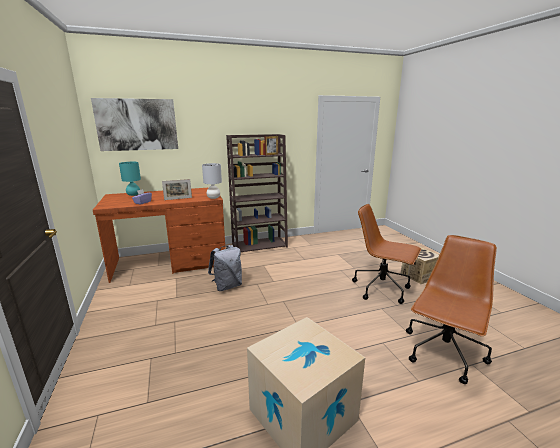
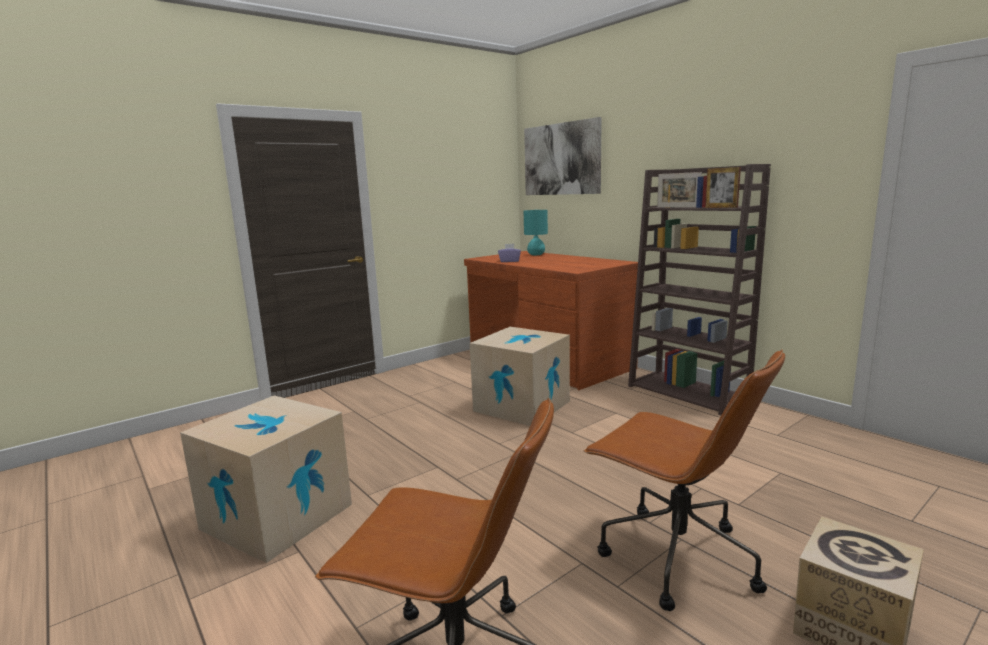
camera: 70 degrees right, 5 degrees down
picture frame [162,179,192,200] -> picture frame moved to [657,172,702,207]
grey table lamp [202,163,222,199] -> none
grey backpack [208,245,242,291] -> cardboard box [470,327,570,426]
brown office chair [352,204,421,304] -> brown office chair turned 120 degrees clockwise [584,350,785,611]

